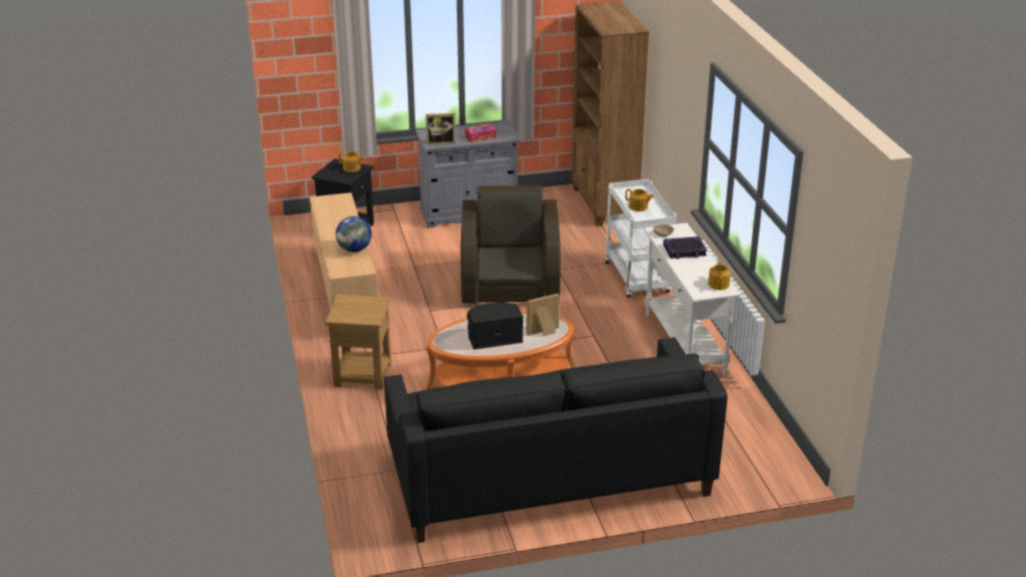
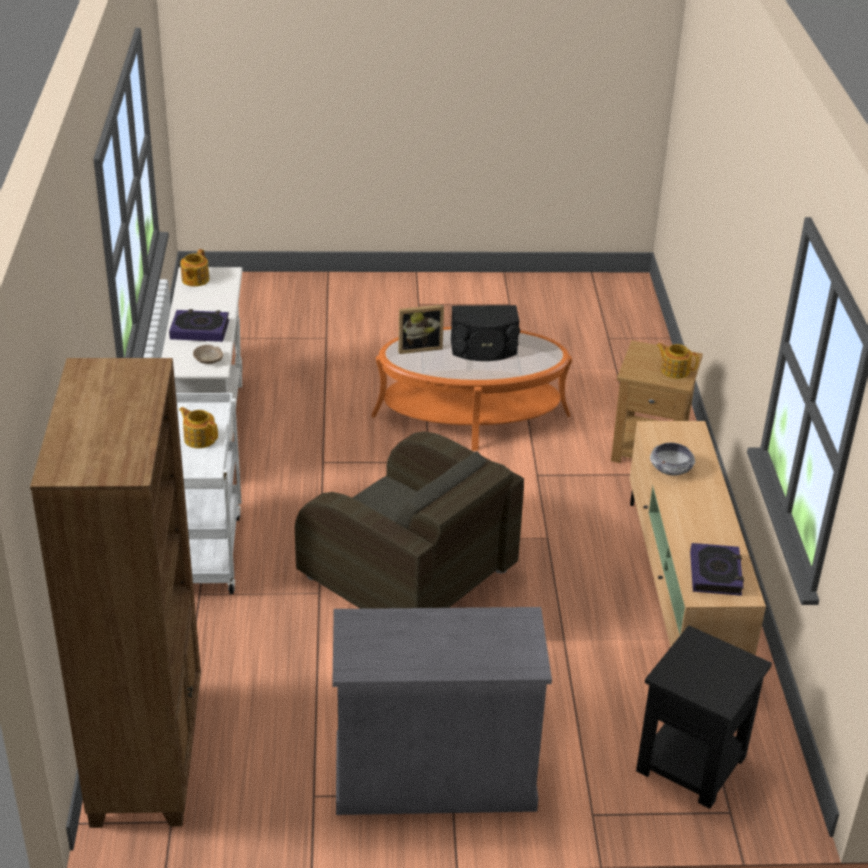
camera: 170 degrees left, 5 degrees up
globe [336,216,372,252] -> bowl [650,443,695,476]
teapot [339,152,365,172] -> teapot moved to [656,343,699,379]
black sofa [384,337,728,543] -> none
picture frame [426,113,456,145] -> none
brown armchair [461,186,560,307] -> brown armchair turned 60 degrees counterclockwise [295,431,524,609]
tissue box [465,124,496,143] -> none
none -> book [690,543,744,596]

